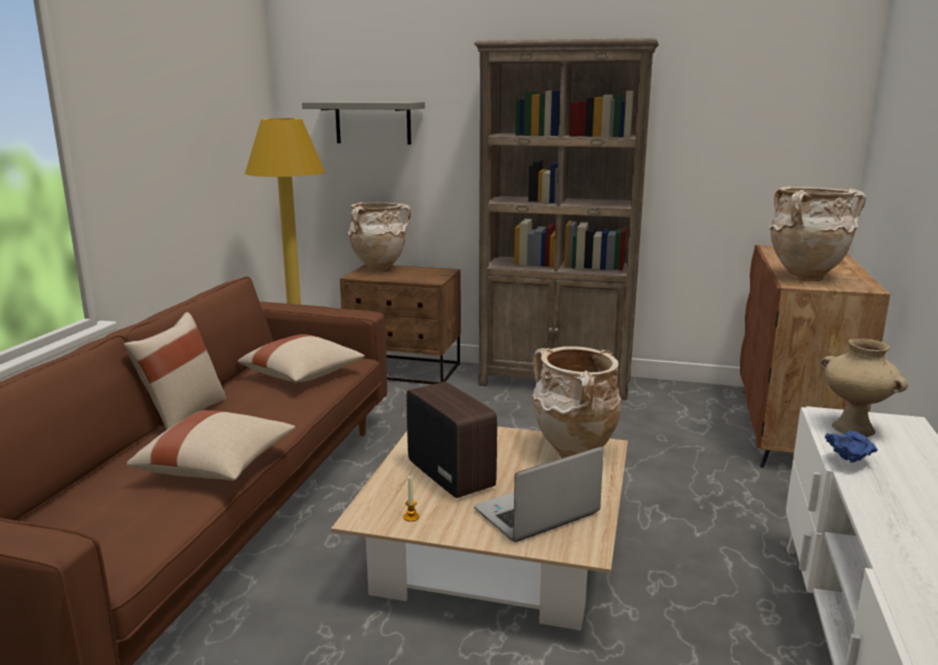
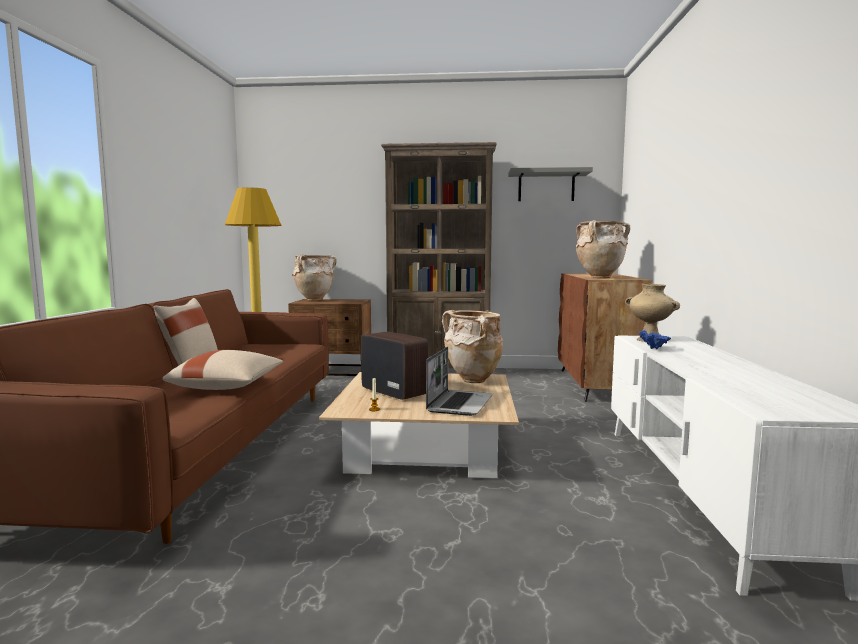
camera: 10 degrees left, 10 degrees down
beige pillow [238,334,365,382] -> none
grey shelf [302,101,425,145] -> grey shelf moved to [508,167,593,201]
laptop [474,447,604,542] -> laptop turned 150 degrees clockwise [426,347,493,416]

